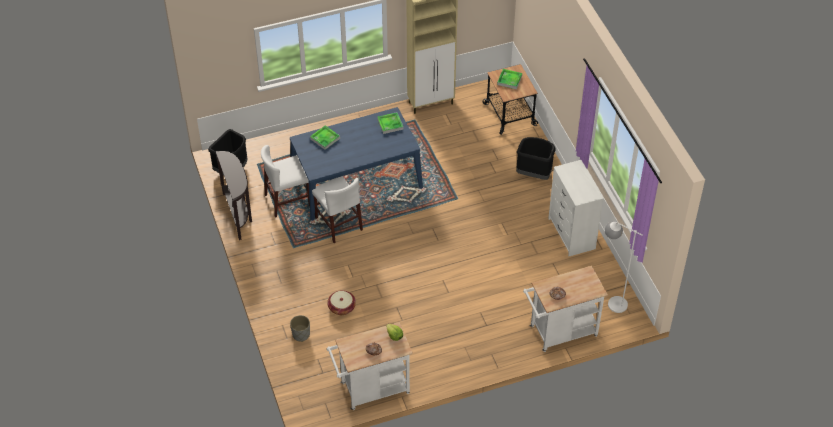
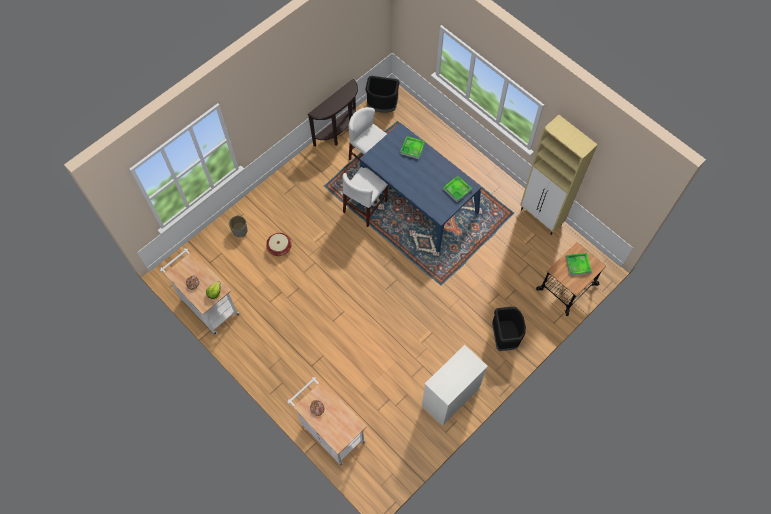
camera: 65 degrees right, 15 degrees up
white floor lamp [605,221,642,313] -> none

